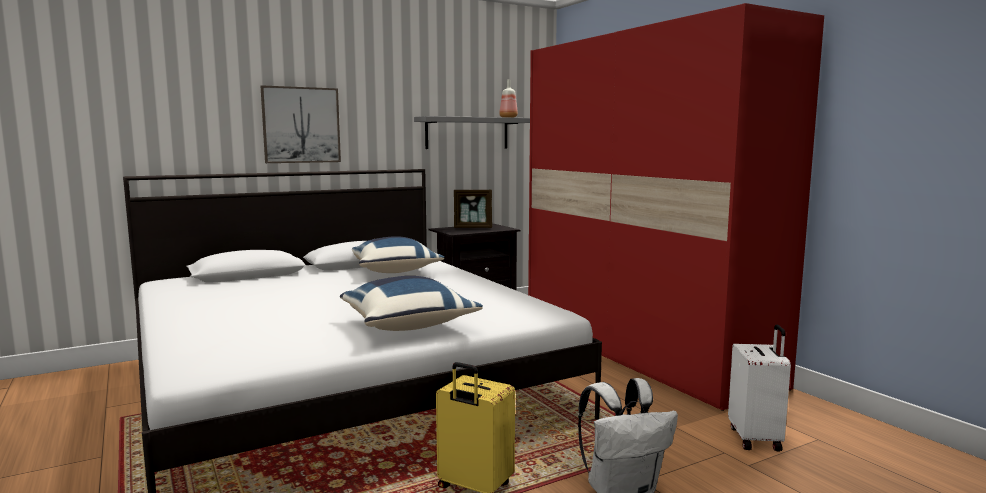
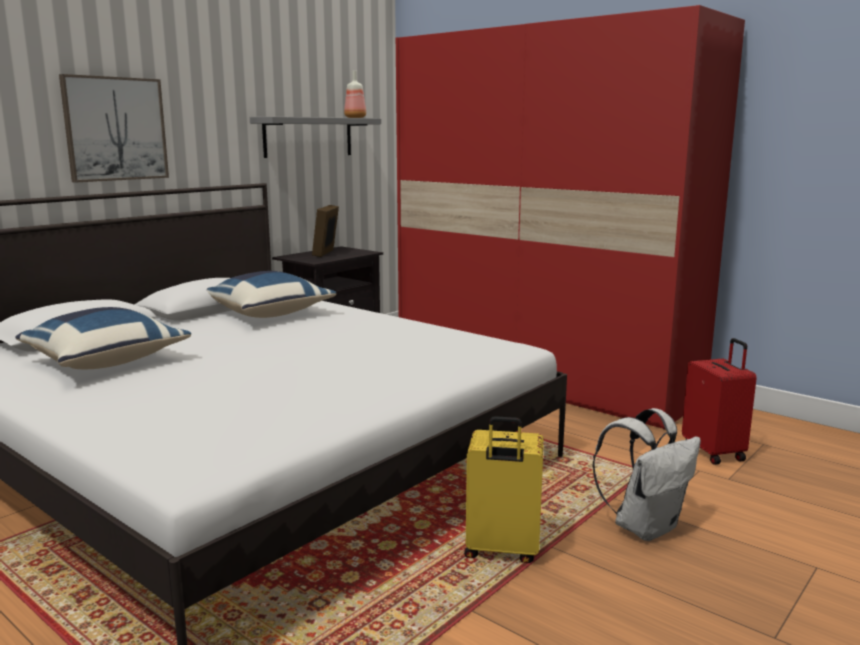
camera: 20 degrees left, 5 degrees up
blue pillow [340,276,483,331] -> blue pillow moved to [16,307,191,369]
picture frame [454,190,492,228] -> picture frame turned 120 degrees clockwise [312,205,339,257]
white suitcase [728,325,791,451] -> red suitcase [682,338,757,465]

